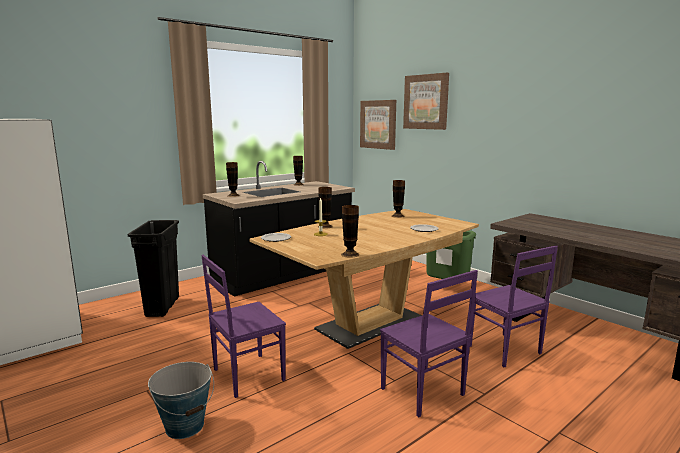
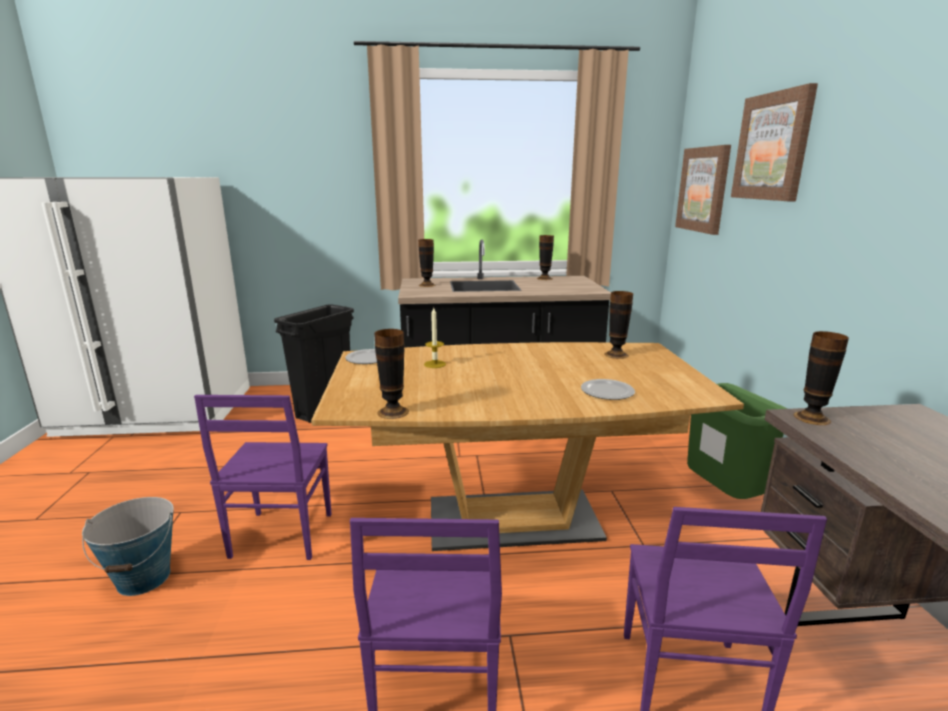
camera: 35 degrees right, 5 degrees up
purple chair [201,255,286,398] -> purple chair turned 90 degrees counterclockwise [194,395,332,560]
vase [318,187,333,229] -> vase moved to [794,331,849,425]

